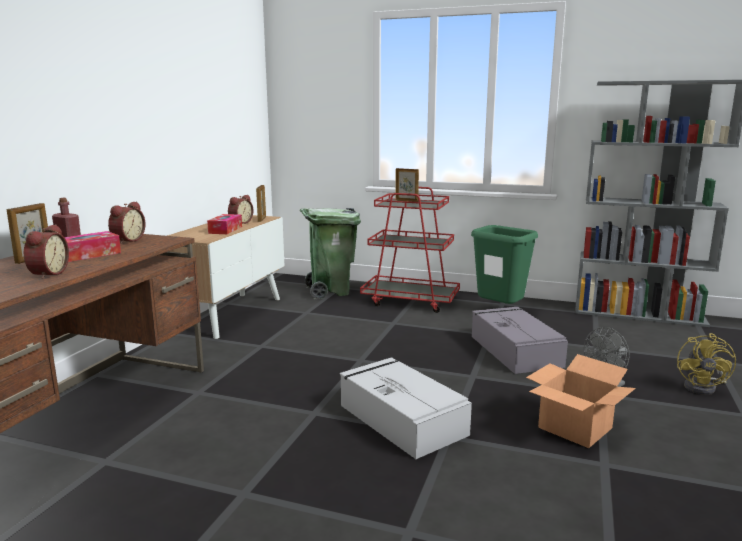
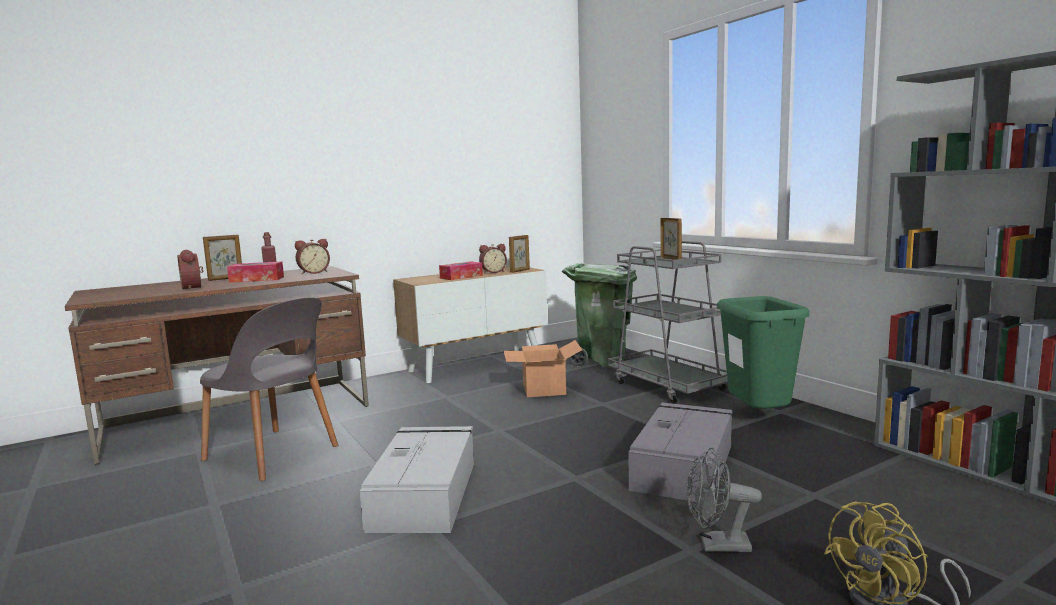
camera: 40 degrees right, 5 degrees down
alarm clock [24,224,69,279] -> alarm clock turned 105 degrees clockwise [178,250,203,290]
red cart [360,187,460,313] -> grey cart [607,241,728,404]
cardboard box [526,354,636,448] -> cardboard box moved to [504,340,582,397]
none -> grey chair [200,297,338,481]

